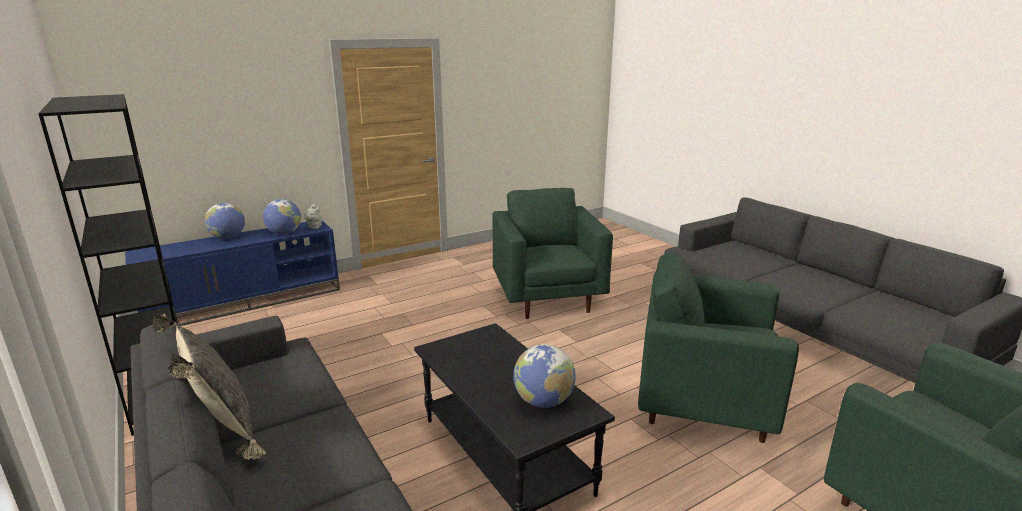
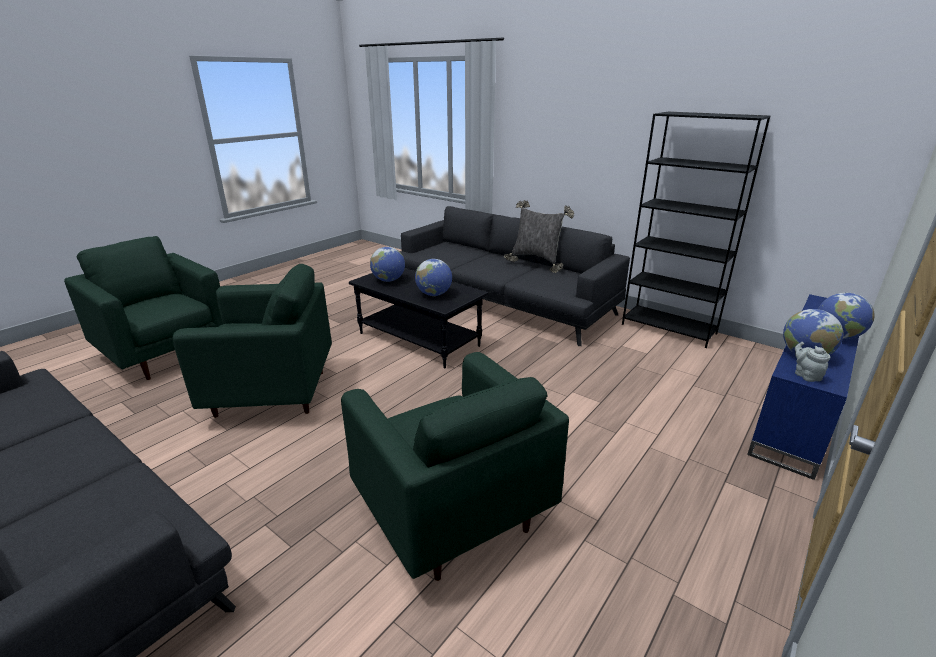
camera: 160 degrees right, 5 degrees up
none -> globe [415,259,452,296]

